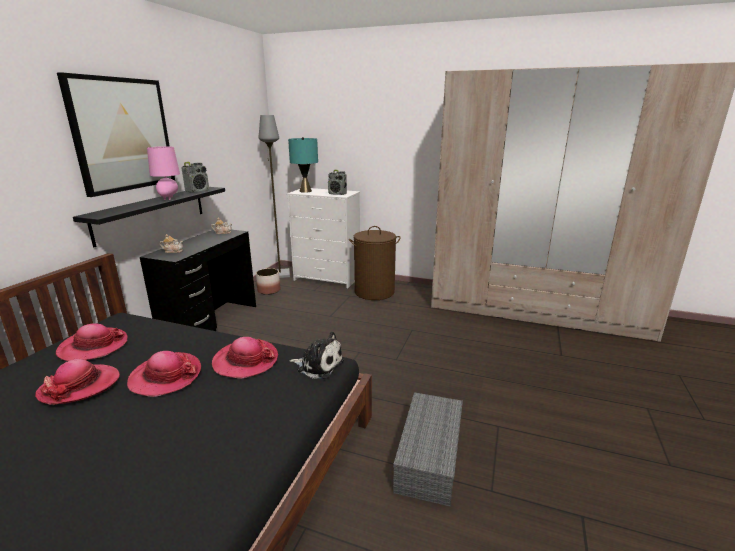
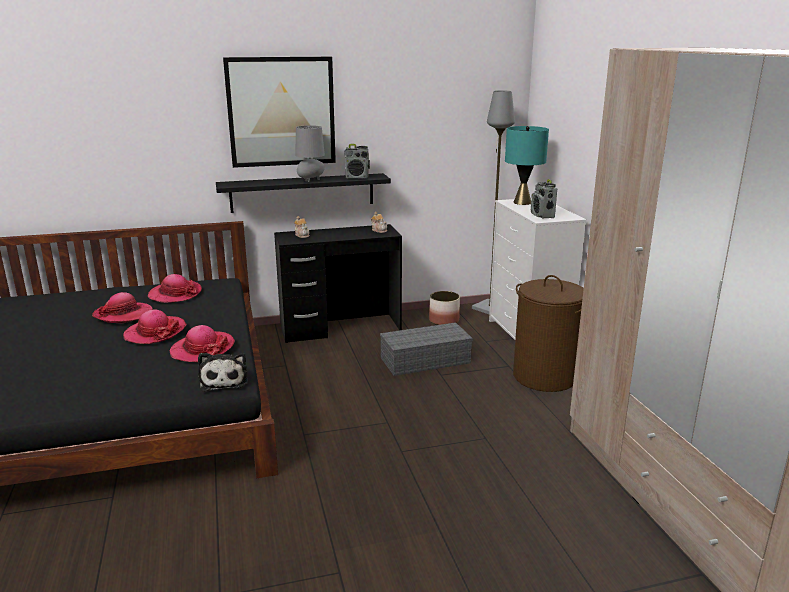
camera: 55 degrees right, 0 degrees up
pink table lamp [147,146,180,200] -> grey table lamp [295,125,325,182]
grey storage box [393,392,463,506] -> grey storage box moved to [380,322,473,376]

